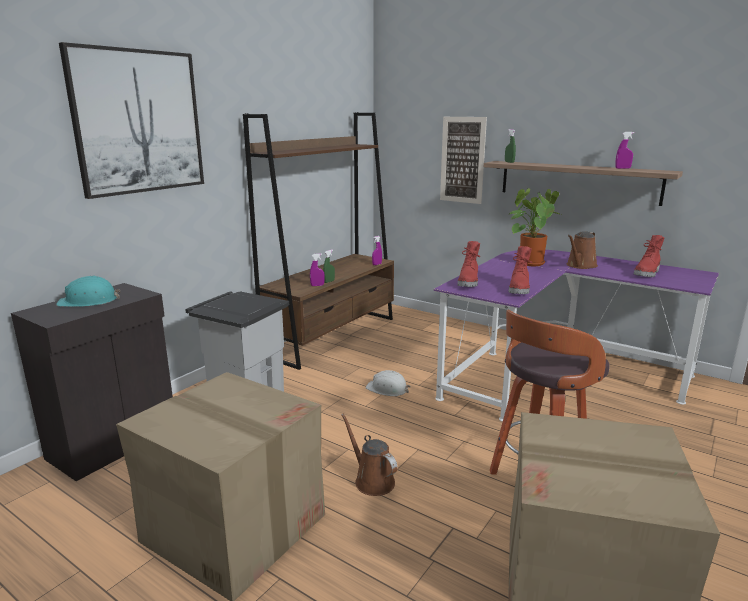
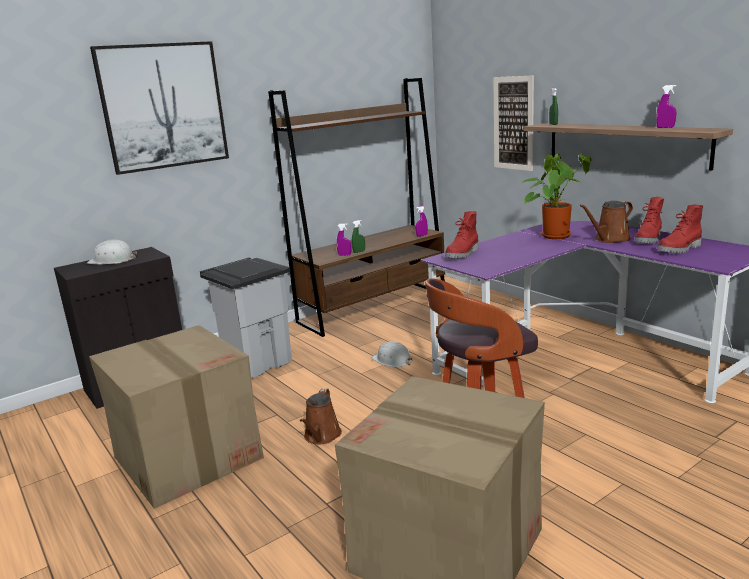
camera: 20 degrees right, 0 degrees up
turquoise hard hat [56,276,121,307] -> white hard hat [87,239,137,265]
brown watering can [342,414,398,496] -> brown watering can turned 150 degrees counterclockwise [300,389,342,444]
red boot [509,246,532,294] -> red boot moved to [635,197,664,243]

